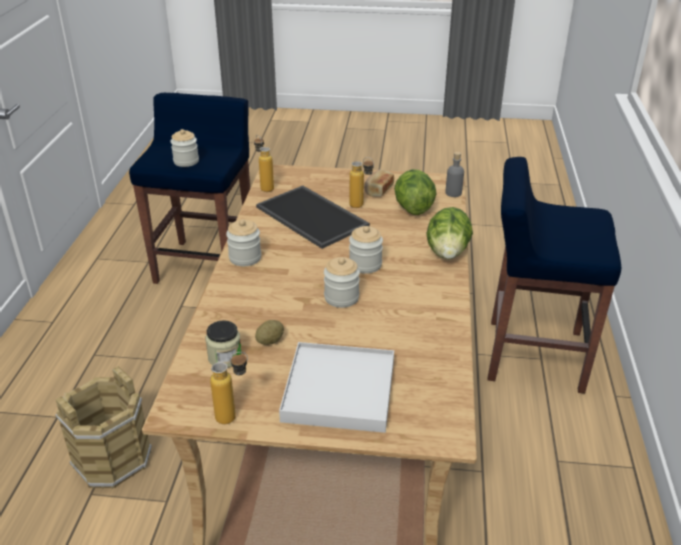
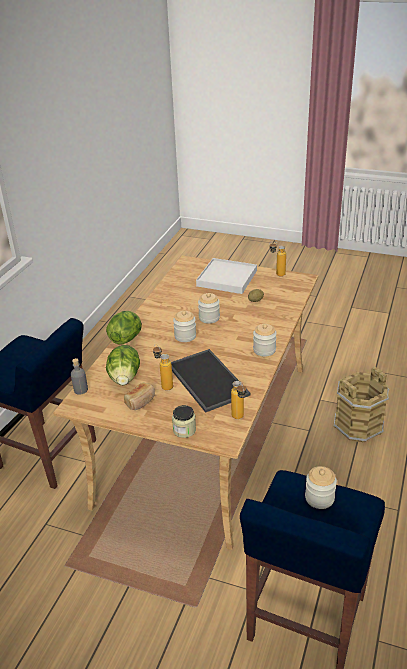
camera: 165 degrees left, 0 degrees up
jar [205,320,242,368] -> jar moved to [172,405,196,438]

